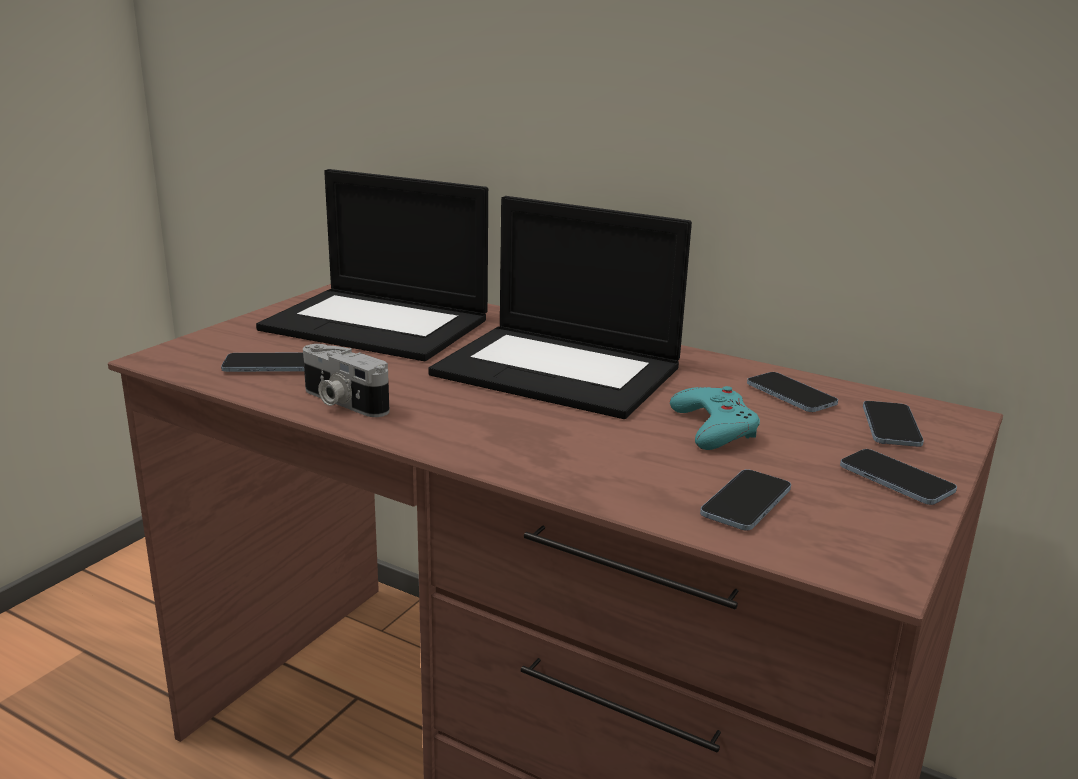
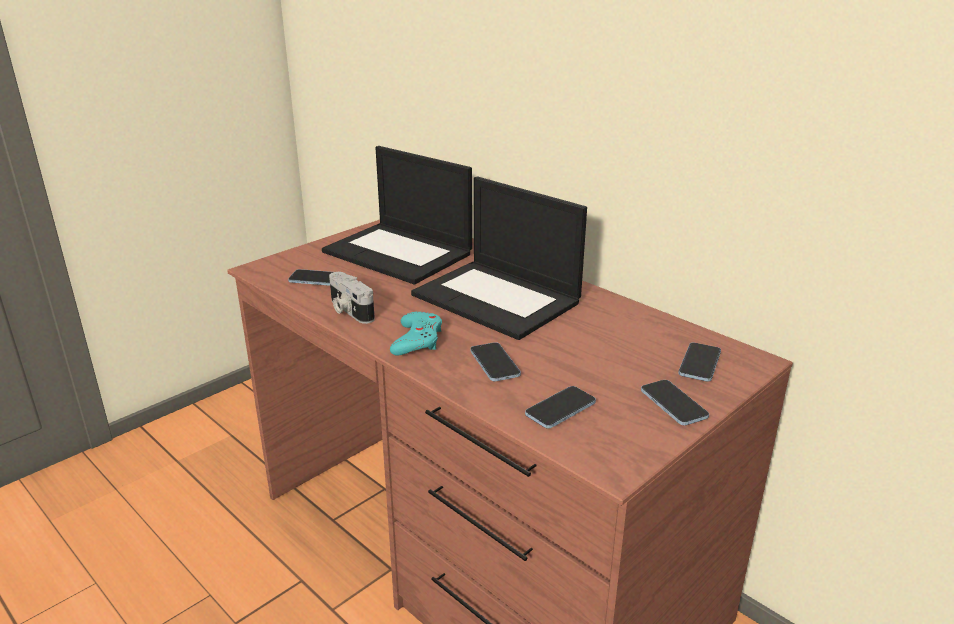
camera: 15 degrees right, 5 degrees up
turquoise game controller [670,386,760,450] -> turquoise game controller moved to [390,312,442,356]
phone [747,372,838,412] -> phone moved to [470,342,521,381]

